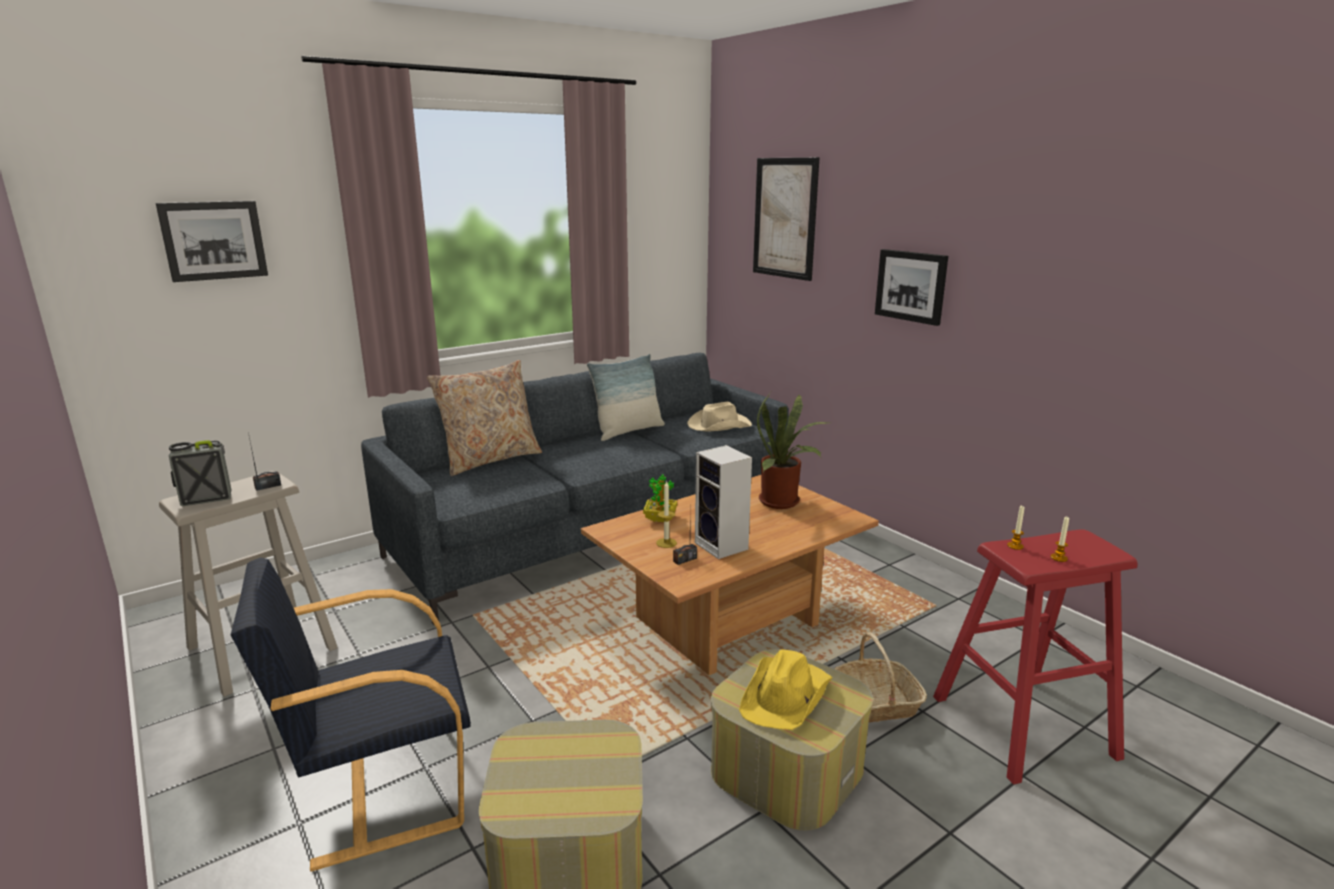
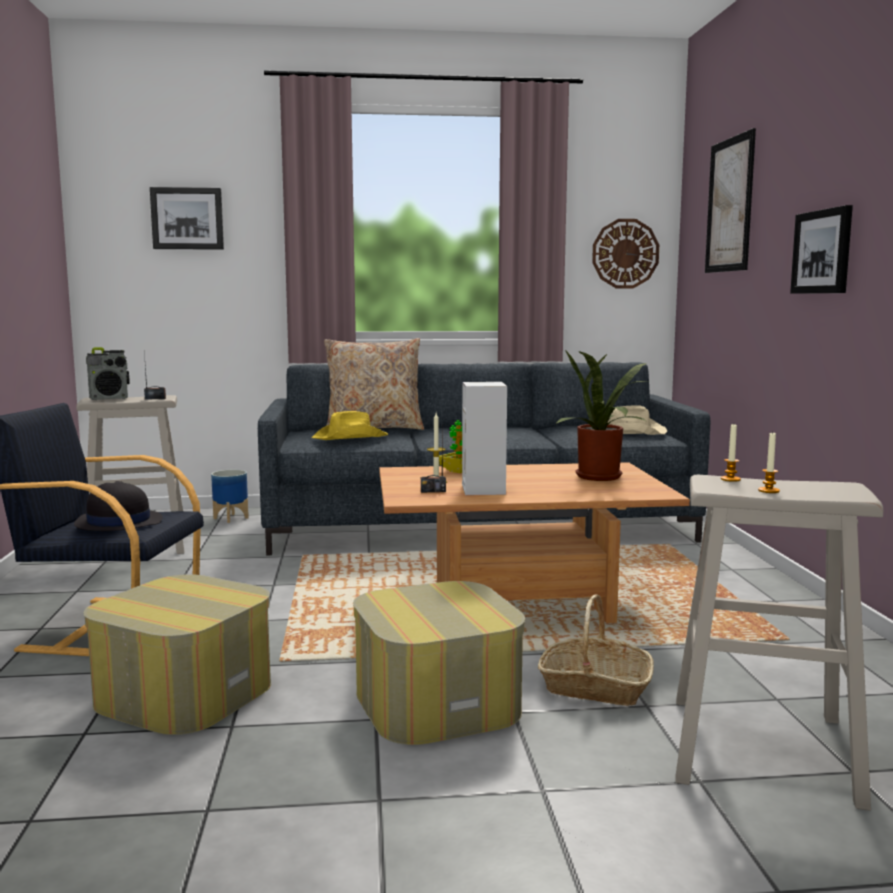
camera: 30 degrees right, 10 degrees down
radio [169,440,232,506] -> radio turned 150 degrees clockwise [86,347,130,400]
pillow [587,354,665,441] -> none
yellow hat [739,650,832,730] -> yellow hat moved to [312,411,388,440]
red stool [933,529,1137,785] -> beige stool [676,475,883,811]
none -> black hat [74,481,162,531]
none -> planter [211,470,249,523]
none -> wall clock [592,219,659,288]

